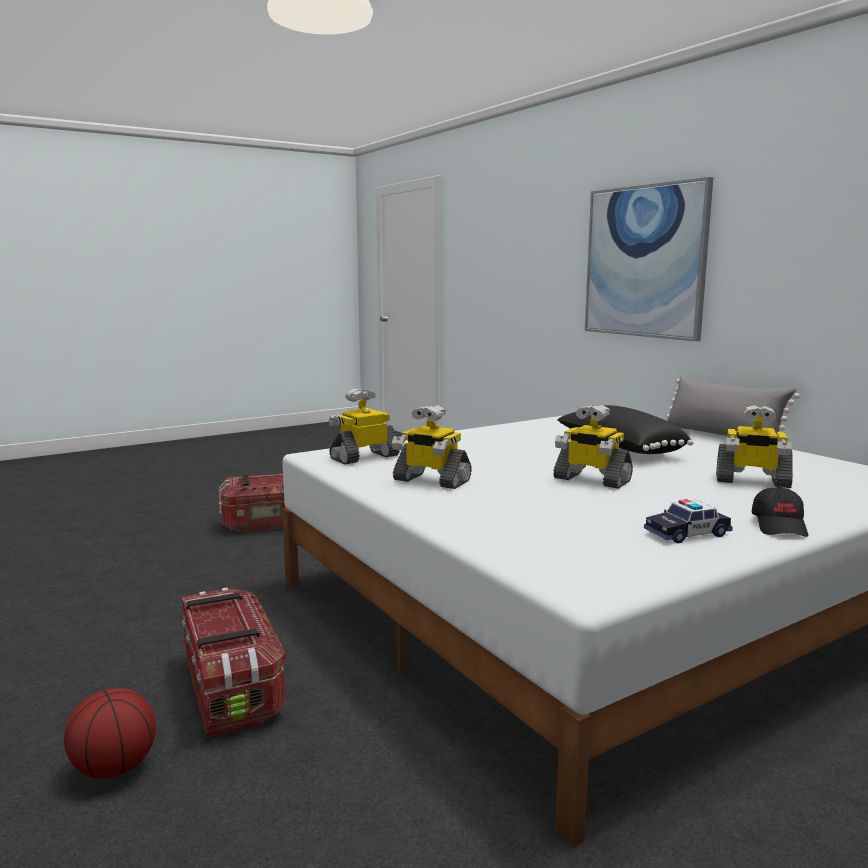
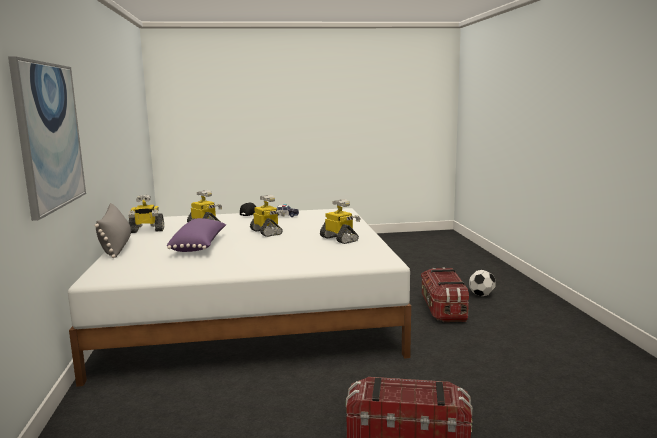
camera: 155 degrees left, 0 degrees up
basketball [64,688,156,779] -> football [469,270,496,296]
toy robot [329,388,400,464] -> toy robot moved to [128,195,164,233]
black pillow [557,405,694,454] -> purple pillow [167,218,226,252]

